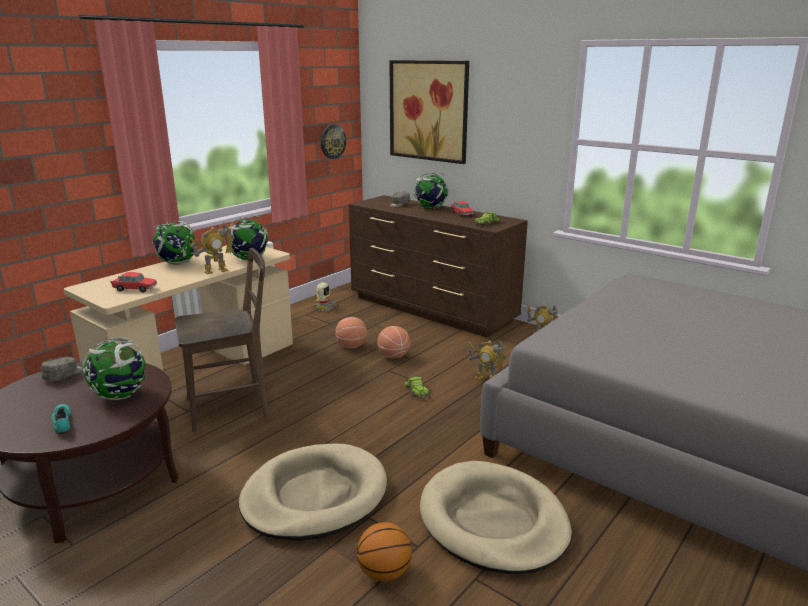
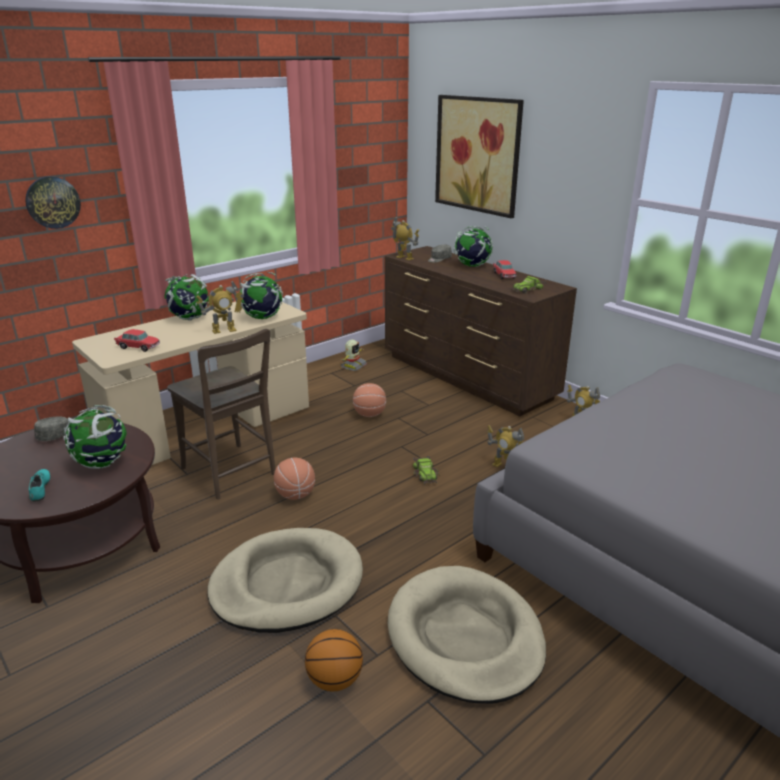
camera: 10 degrees right, 5 degrees up
brown chair [175,248,268,432] -> brown chair turned 60 degrees clockwise [167,329,275,499]
wall clock [321,124,346,159] -> wall clock moved to [25,176,81,229]
basketball [378,326,410,359] -> basketball moved to [274,458,315,500]
none -> toy robot [391,216,419,260]

